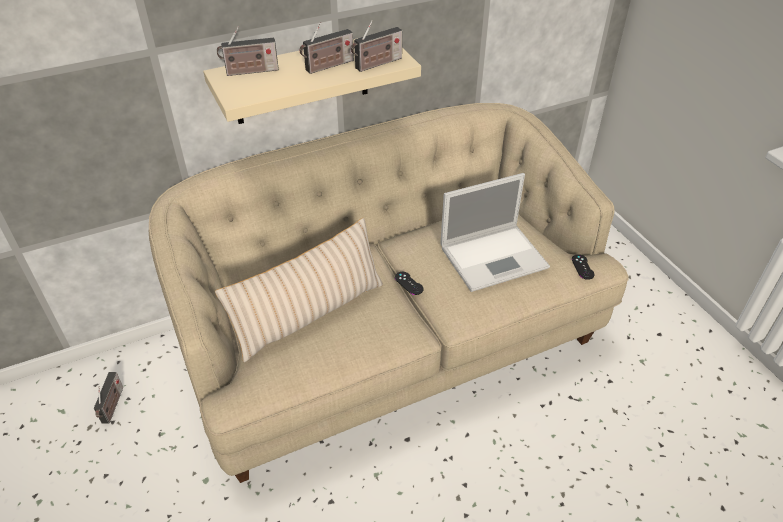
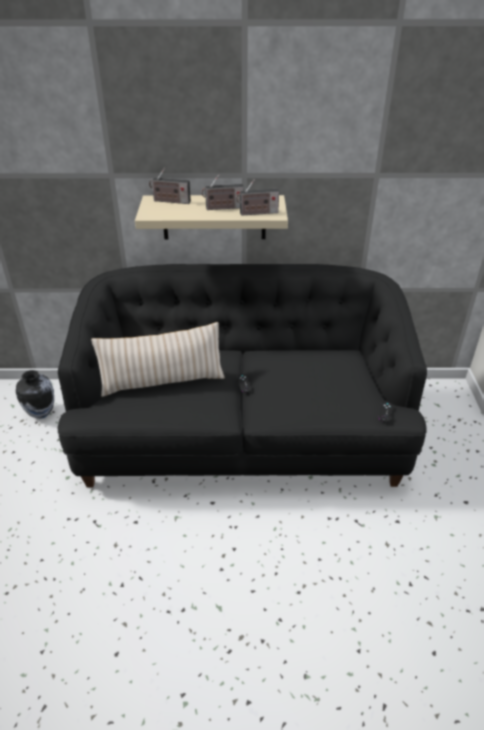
camera: 25 degrees right, 5 degrees down
radio [94,372,123,424] -> vase [16,370,54,419]
beige sofa [149,103,629,483] -> black sofa [58,264,427,487]
laptop [440,173,550,292] -> none

